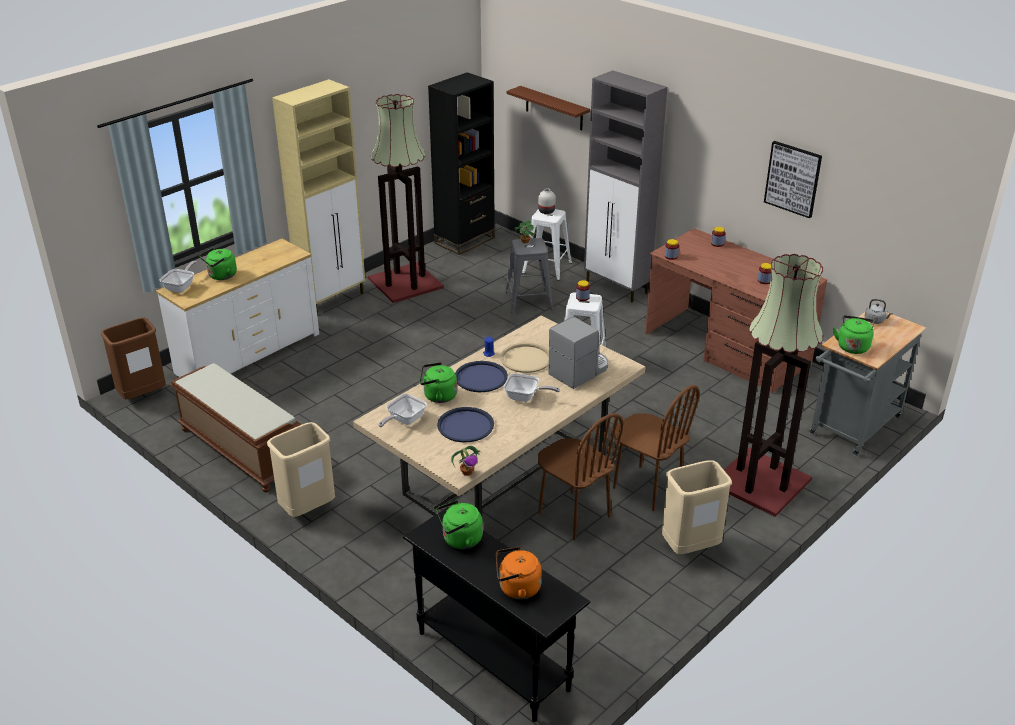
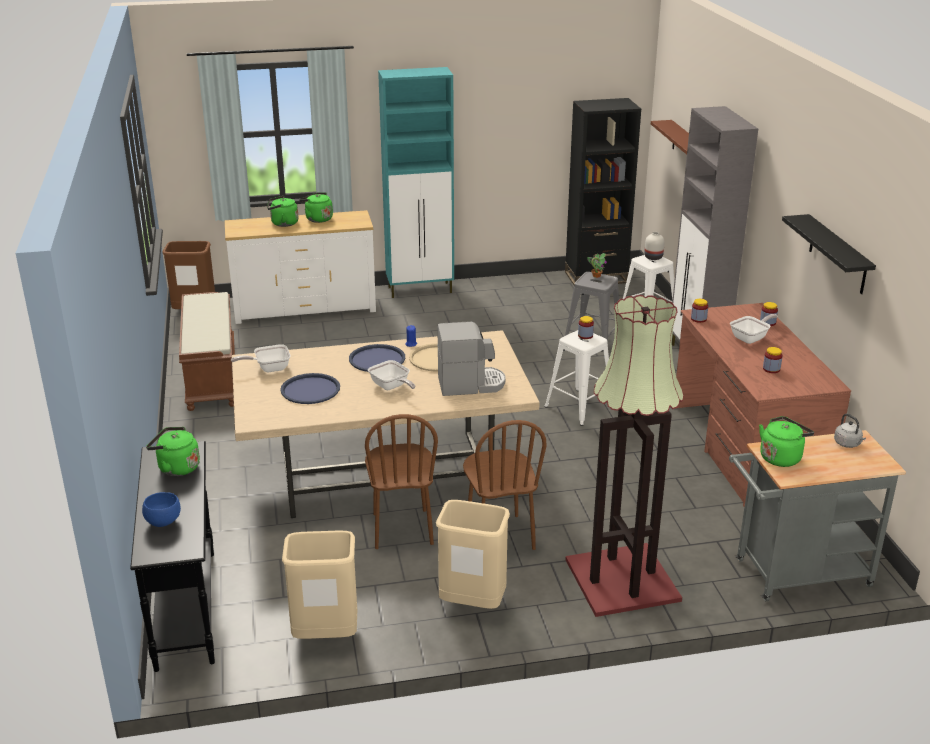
camera: 35 degrees right, 5 degrees down
frying pan [160,261,197,293] -> frying pan moved to [730,314,777,344]
beige trash can [267,422,335,517] -> beige trash can moved to [282,531,357,639]
beige cabinet [272,79,365,315] -> turquoise cabinet [378,67,454,298]
floor lamp [368,94,444,303] -> none
green kettle [420,362,457,403] -> green kettle moved to [299,192,333,223]
potted plant [451,446,481,476] -> none
orange kettle [496,547,542,599] -> blue bowl [142,492,181,527]
picture [764,141,822,218] -> black shelf [782,214,876,294]

